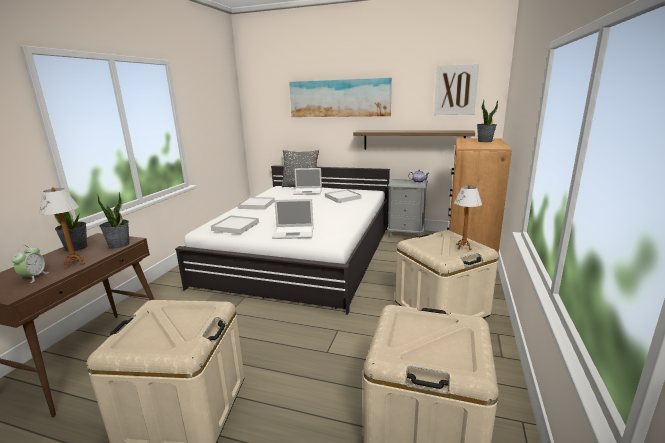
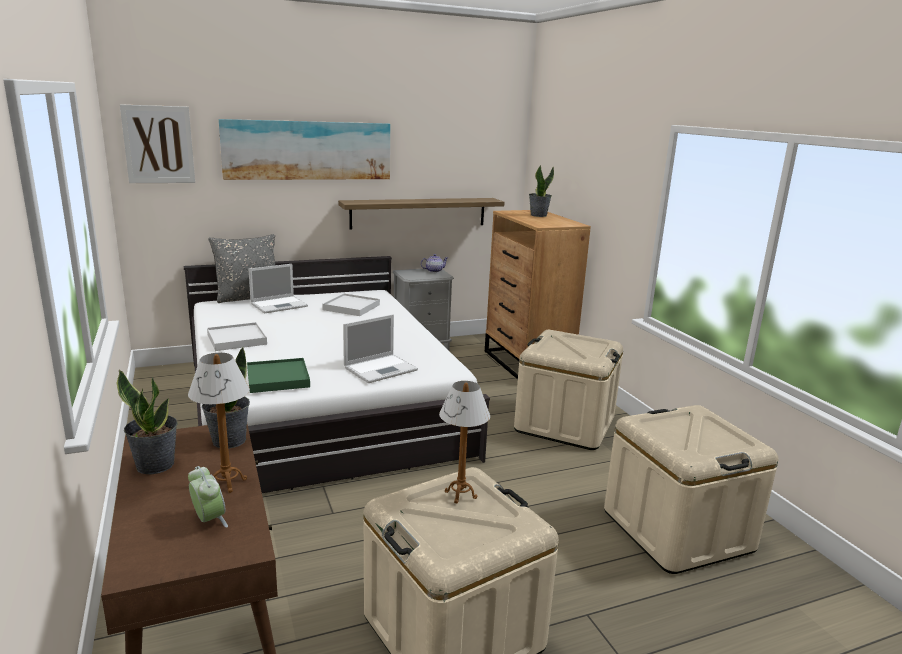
camera: 40 degrees left, 0 degrees up
white tray [211,215,259,234] -> green tray [247,358,310,393]
picture [434,64,479,115] -> picture moved to [120,104,195,183]
table lamp [454,185,482,250] -> table lamp moved to [439,381,490,503]

